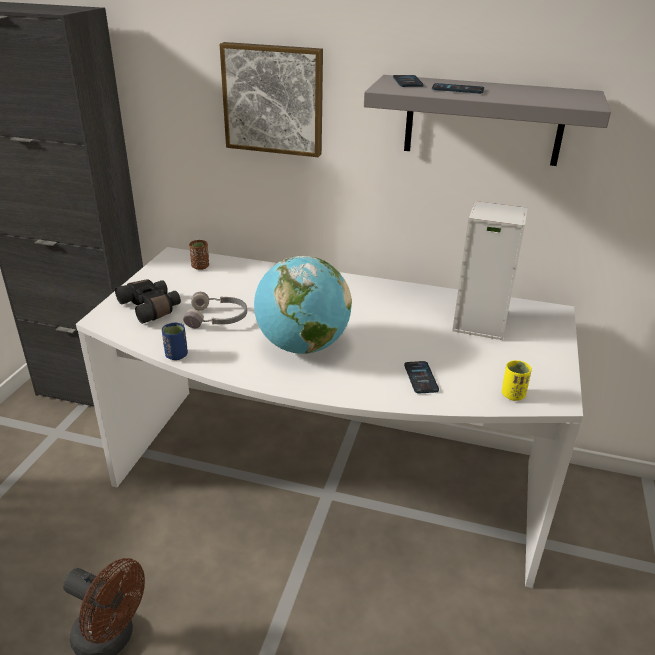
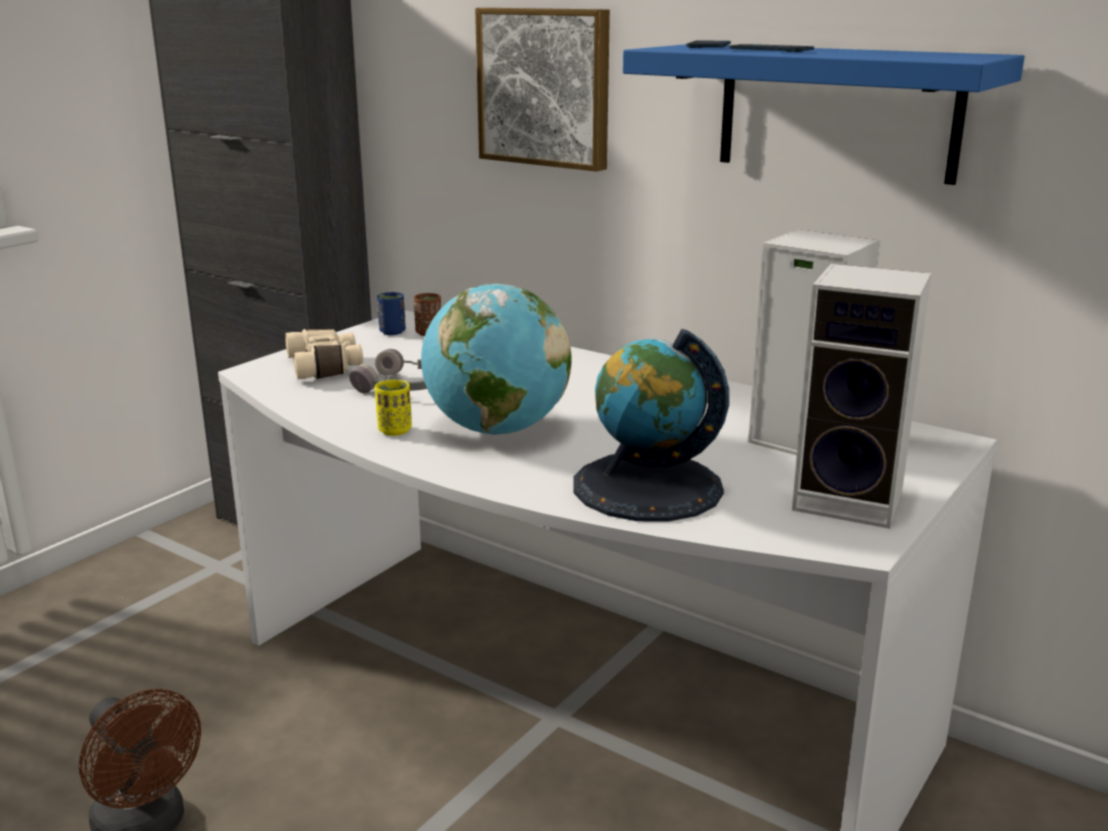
camera: 20 degrees right, 10 degrees down
black binoculars [115,279,181,324] -> beige binoculars [285,329,363,379]
blue cup [162,323,188,360] -> blue cup moved to [377,292,406,335]
grey shelf [364,75,611,166] -> blue shelf [623,44,1025,185]
phone [404,361,439,394] -> globe [574,329,729,522]
yellow cup [502,360,532,401] -> yellow cup moved to [375,380,412,436]
none -> speaker [792,264,931,529]

